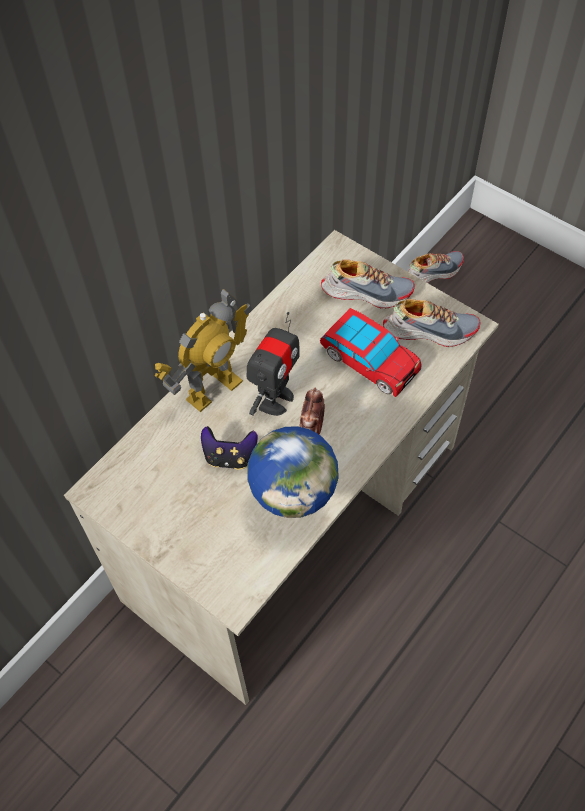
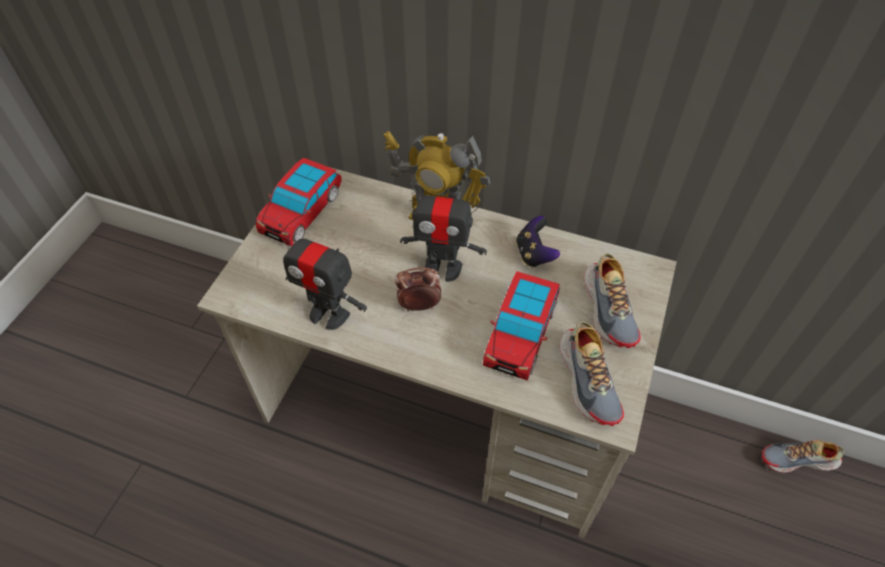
camera: 70 degrees right, 5 degrees down
game controller [201,426,258,470] -> game controller moved to [516,216,560,268]
globe [247,426,339,518] -> toy robot [278,224,367,330]
shoe [408,251,464,283] -> shoe turned 135 degrees clockwise [762,440,844,473]
none -> toy car [256,158,342,246]

